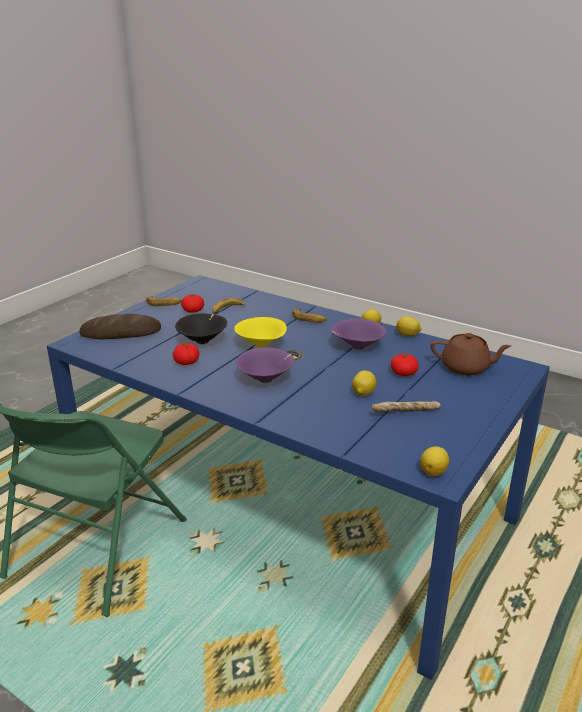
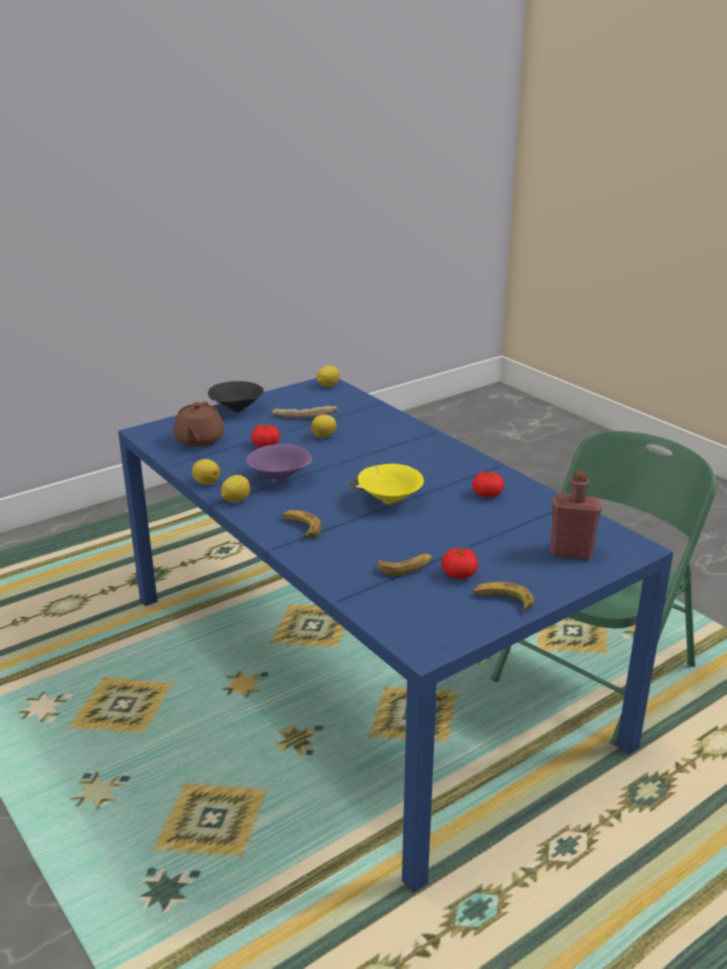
camera: 160 degrees left, 0 degrees up
bread [79,314,161,339] -> red bottle [550,470,602,560]
black bowl [175,313,227,344] -> black bowl moved to [208,381,264,412]
purple bowl [236,347,295,383] -> none
brown teapot [431,333,511,376] -> brown teapot turned 120 degrees counterclockwise [173,401,225,447]

